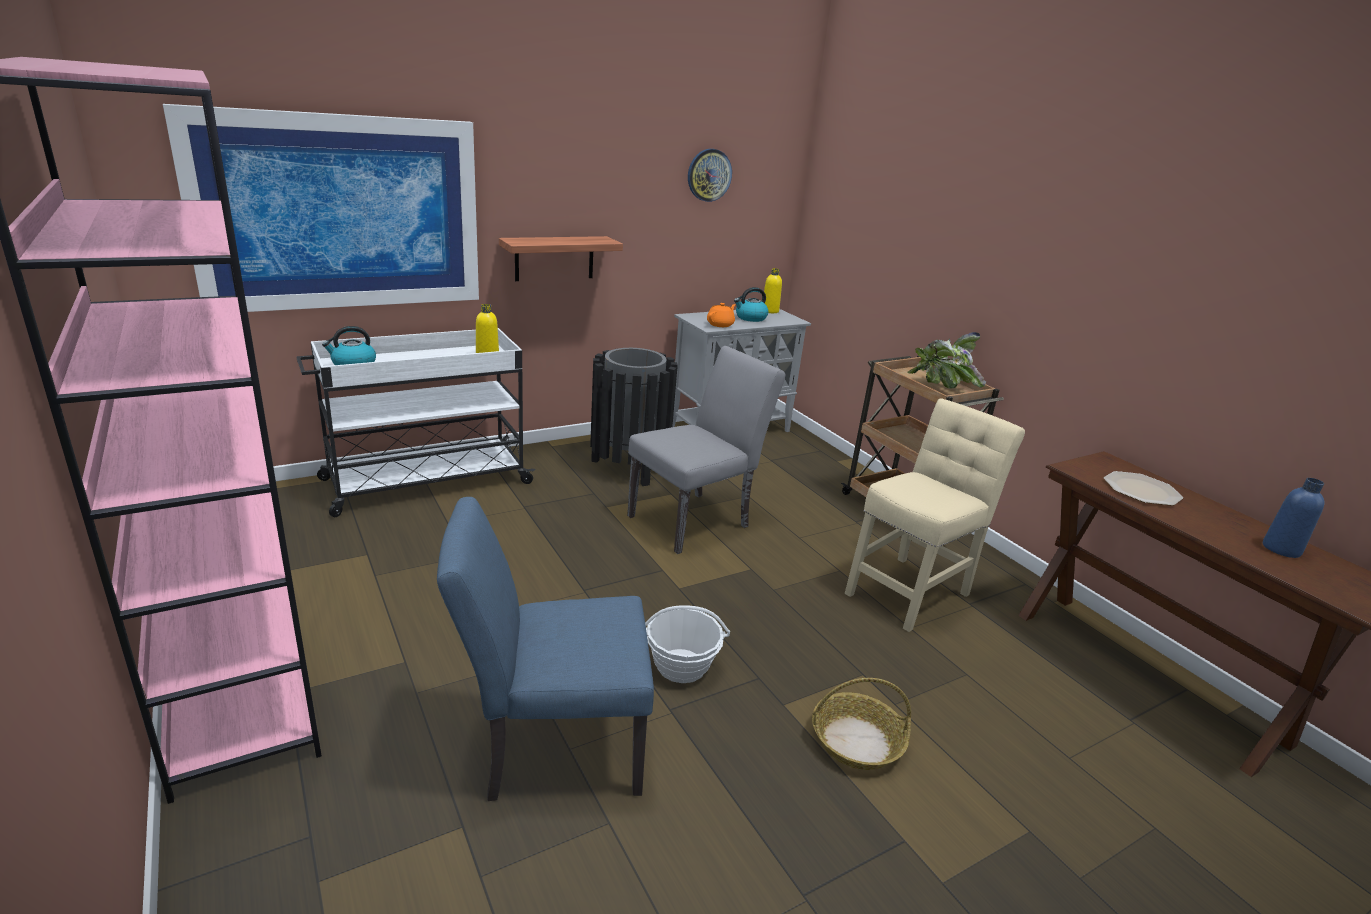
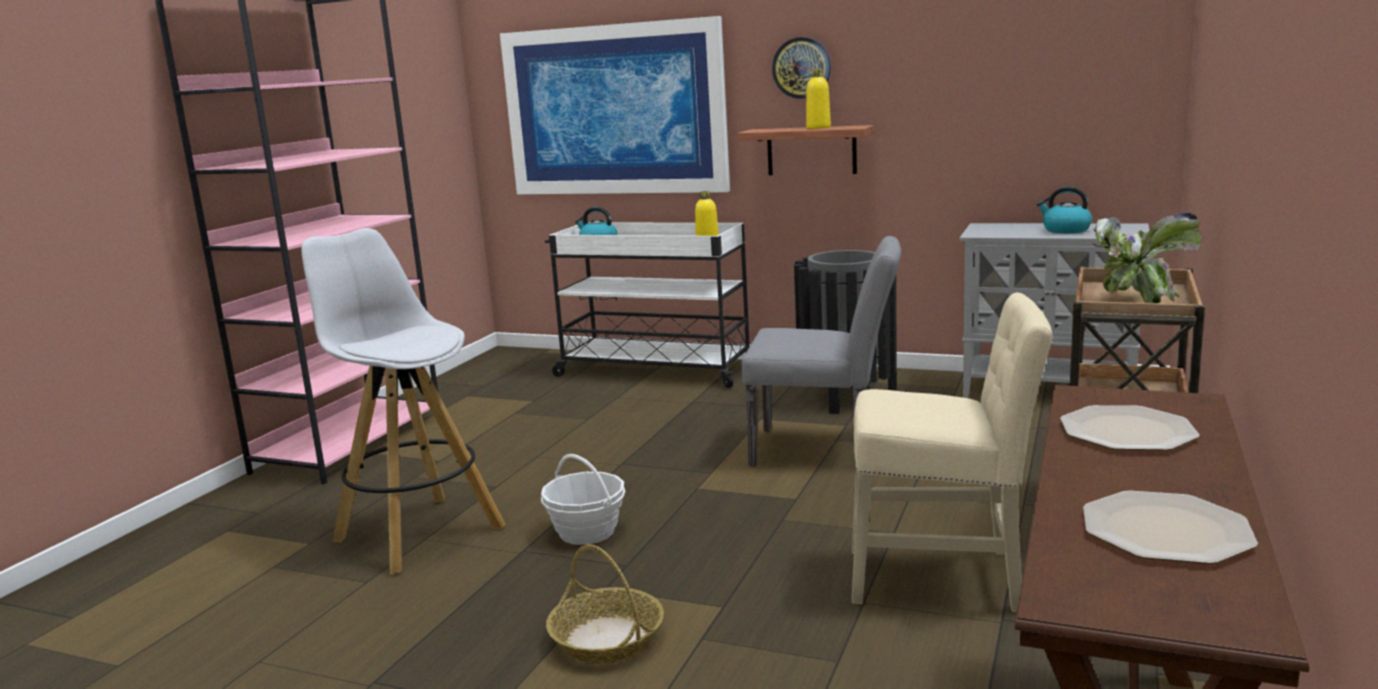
camera: 55 degrees right, 10 degrees down
blue chair [437,497,654,801] -> white stool [301,228,505,575]
wall clock [688,149,732,202] -> wall clock moved to [772,37,831,99]
orange teapot [707,303,736,327] -> none
yellow bottle [764,268,782,313] -> yellow bottle moved to [806,69,831,129]
blue bottle [1263,478,1324,558] -> plate [1083,491,1258,564]

